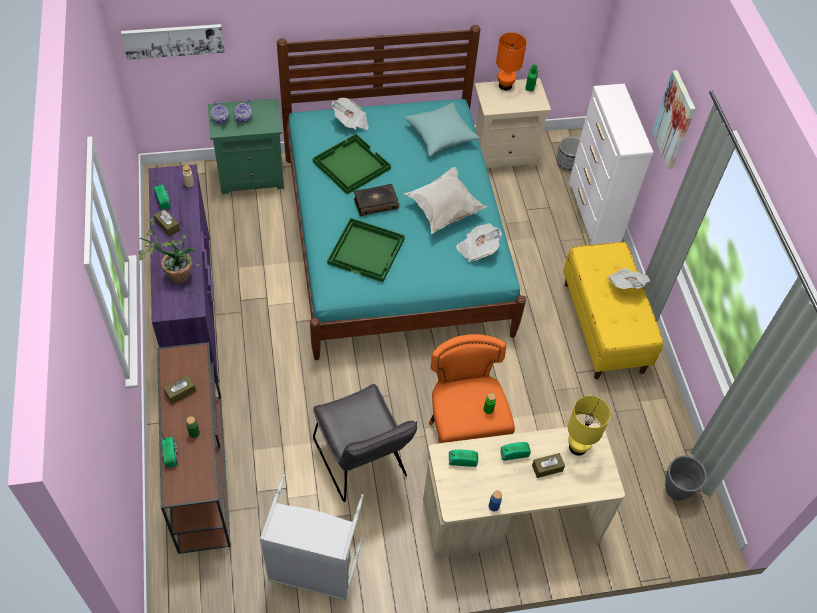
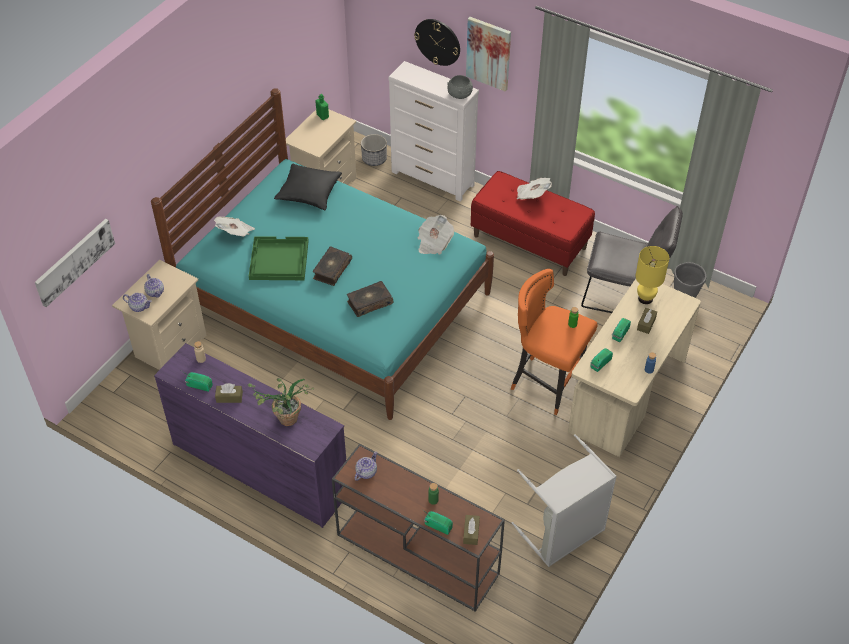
camera: 45 degrees left, 5 degrees down
brown tissue box [163,375,196,404] -> brown tissue box moved to [463,515,480,545]
green nightstand [208,99,284,194] -> beige nightstand [112,260,206,370]
grey chair [313,384,417,502] -> grey chair moved to [581,206,683,313]
green tray [327,218,405,282] -> book [347,281,393,317]
turquoise pillow [404,103,479,156] -> black pillow [274,164,342,211]
white pillow [404,167,487,234] -> none
orange table lamp [496,32,527,90] -> none
yellow bench [563,242,663,379] -> red bench [471,171,595,276]
none -> teapot [355,451,377,481]
none -> wall clock [414,19,460,66]
none -> grey bowl [447,75,473,99]

